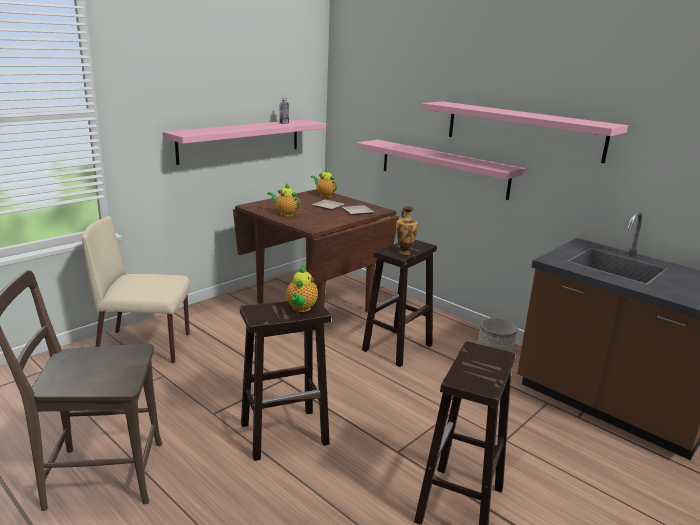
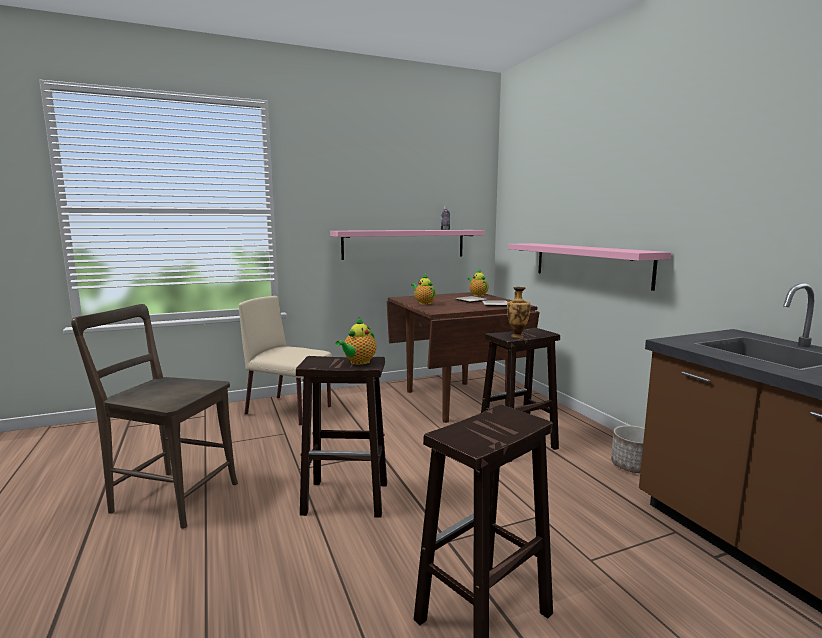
camera: 25 degrees right, 10 degrees down
pink shelf [421,101,628,163] -> none

